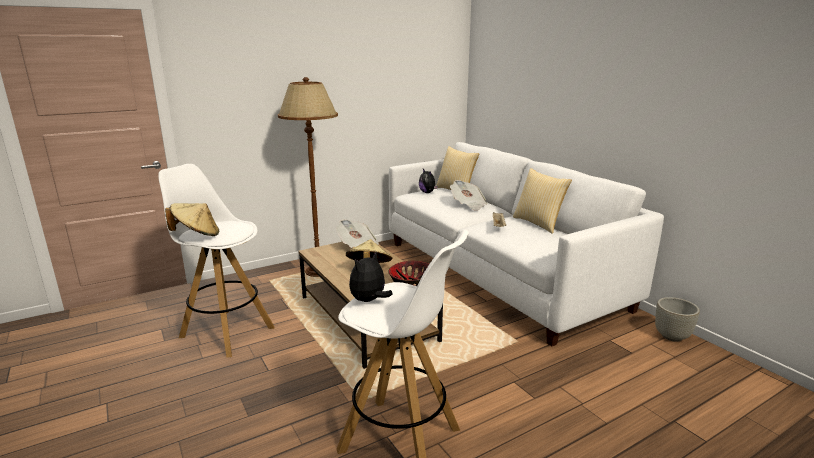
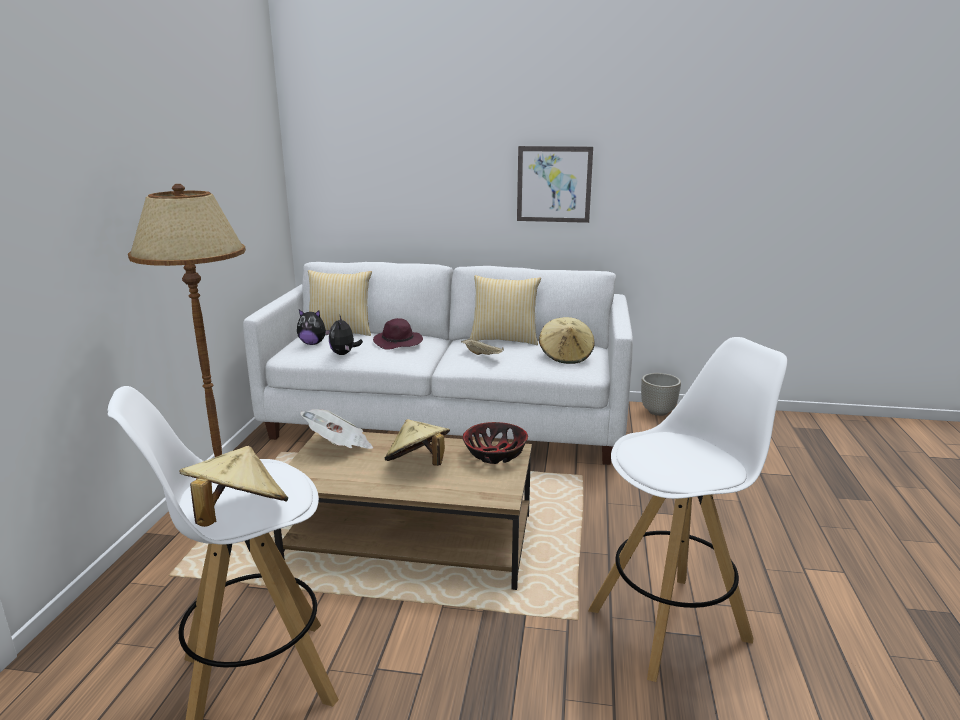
camera: 50 degrees left, 0 degrees up
plush toy [349,252,393,302] -> plush toy moved to [329,316,363,355]
newspaper [450,180,488,211] -> purple hat [373,318,423,350]
none -> picture [517,146,593,223]
none -> beige hat [539,317,595,364]

